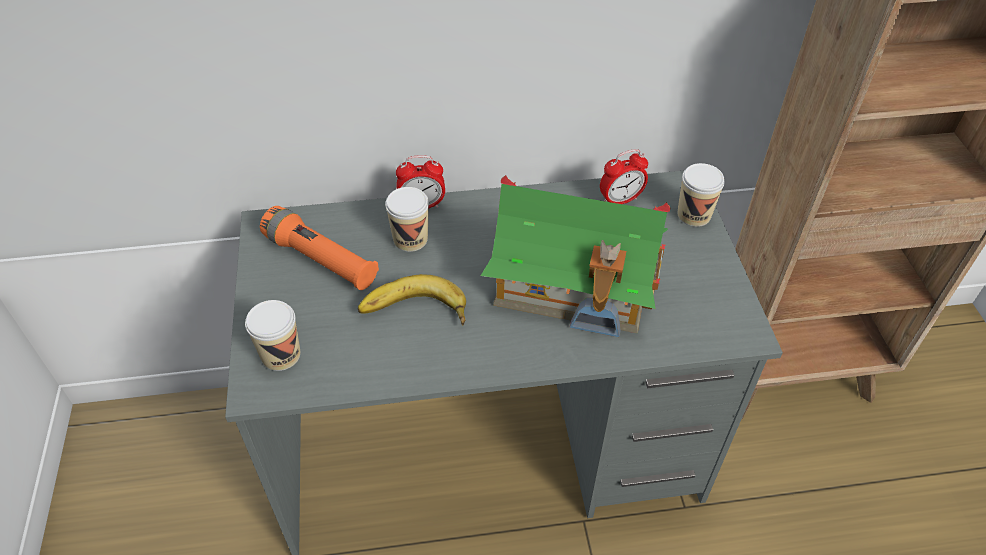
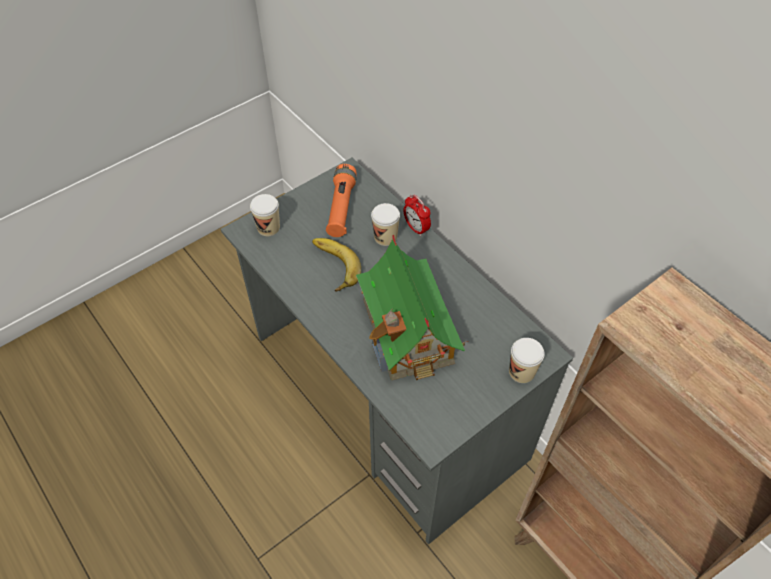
camera: 60 degrees right, 5 degrees up
alarm clock [600,149,648,204] -> none

